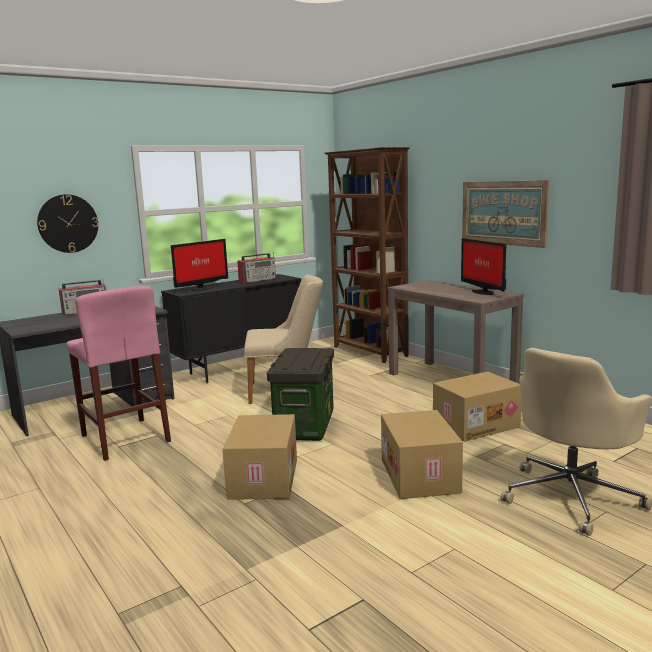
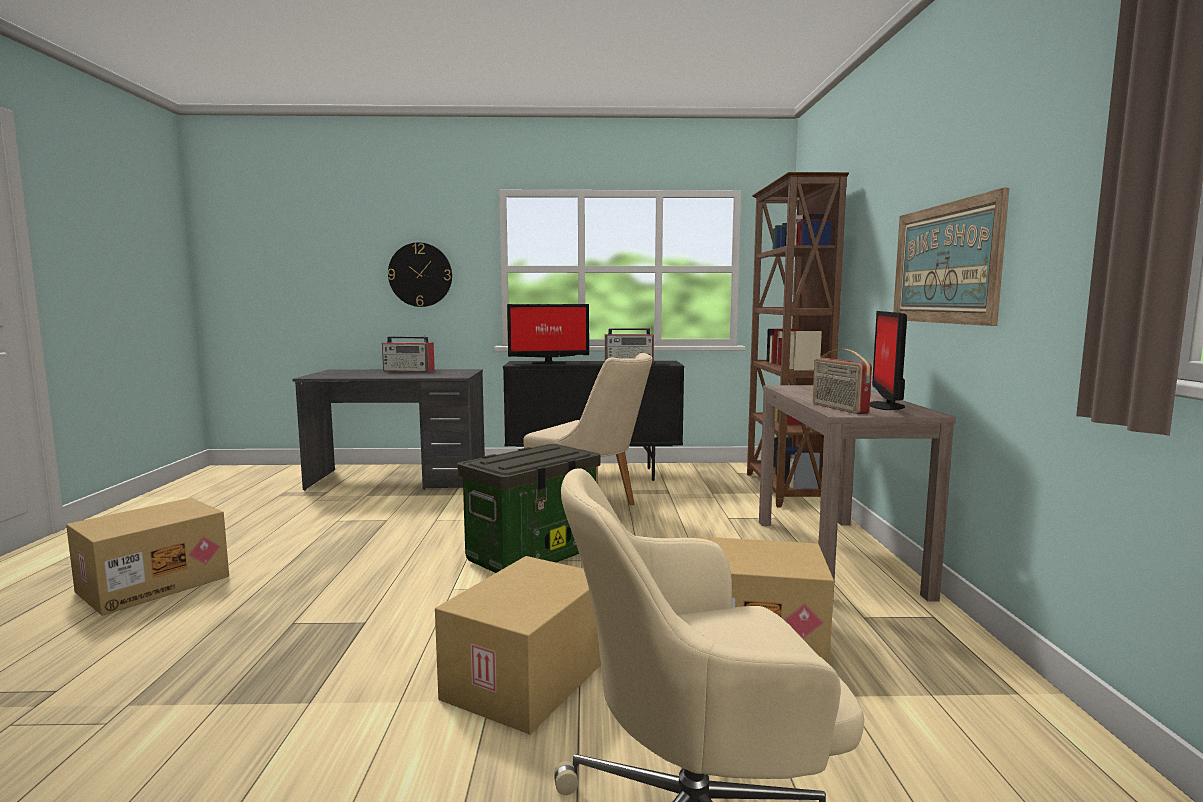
camera: 35 degrees right, 5 degrees down
pink stool [66,286,171,461] -> none
cardboard box [223,414,297,500] -> cardboard box moved to [66,498,229,616]
none -> radio [813,349,872,414]

